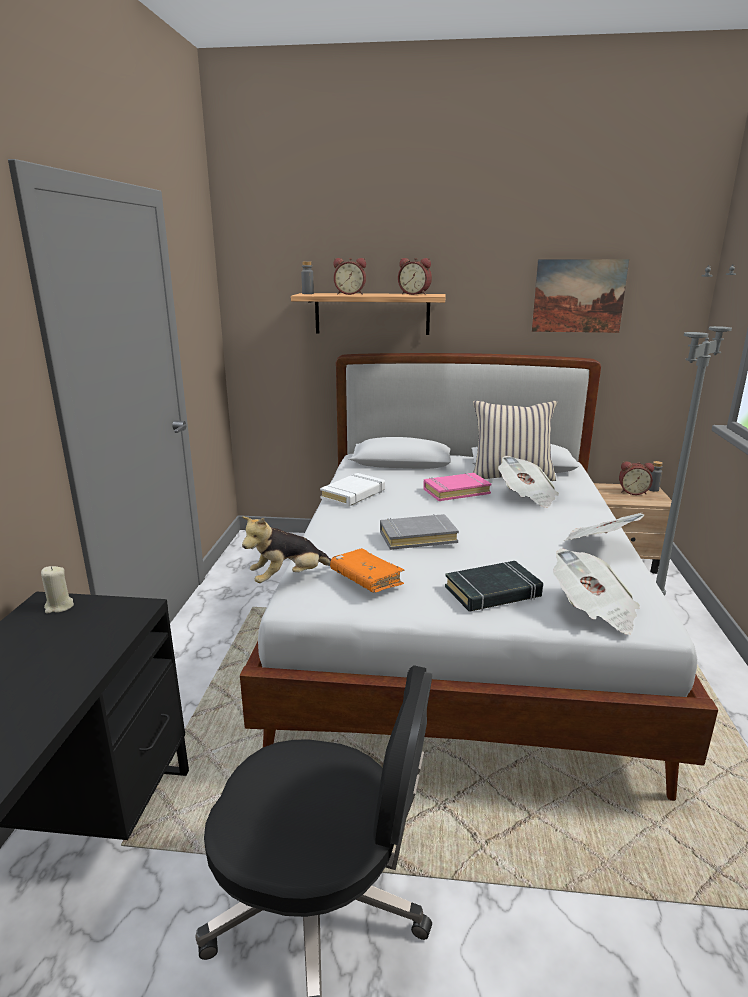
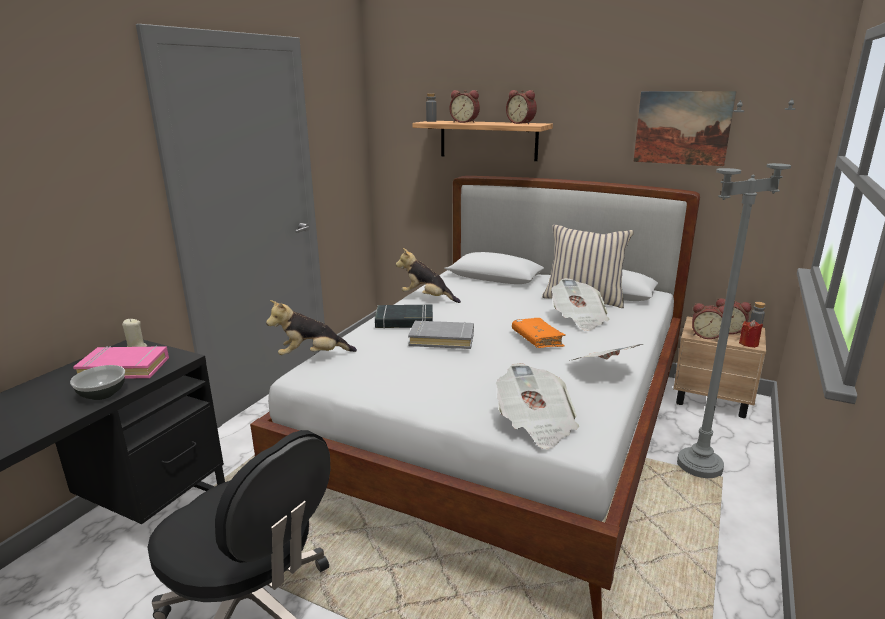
camera: 20 degrees right, 0 degrees up
white book [320,473,385,507] -> plush toy [396,248,461,303]
orange book [330,548,405,593] -> orange book moved to [512,318,566,348]
pink book [423,473,491,501] -> pink book moved to [73,345,169,379]
black book [445,561,543,612] -> black book moved to [375,304,433,329]
none -> bowl [70,365,125,400]
none -> alarm clock [692,303,724,339]
none -> red candle [739,320,763,348]

